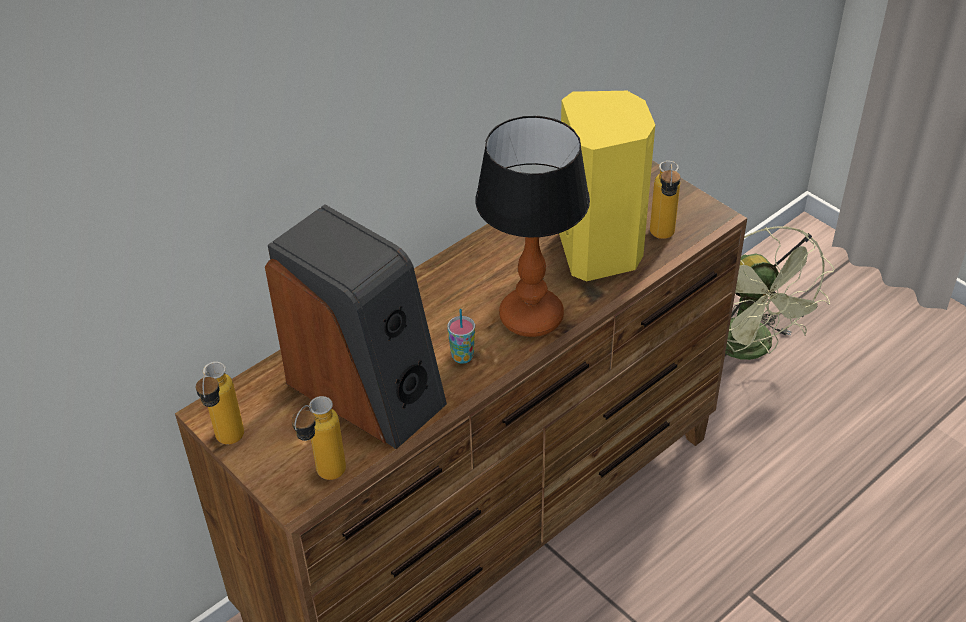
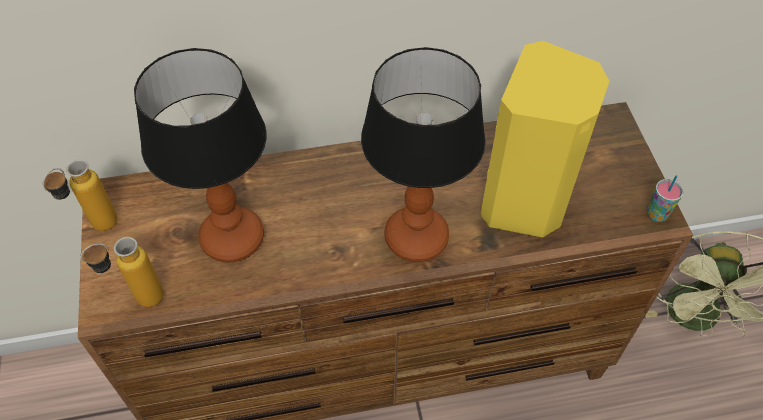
camera: 30 degrees right, 10 degrees up
speaker [265,204,447,449] -> table lamp [134,48,267,263]
cup [447,309,475,364] -> cup moved to [647,175,683,222]
bottle [650,161,680,239] -> none

